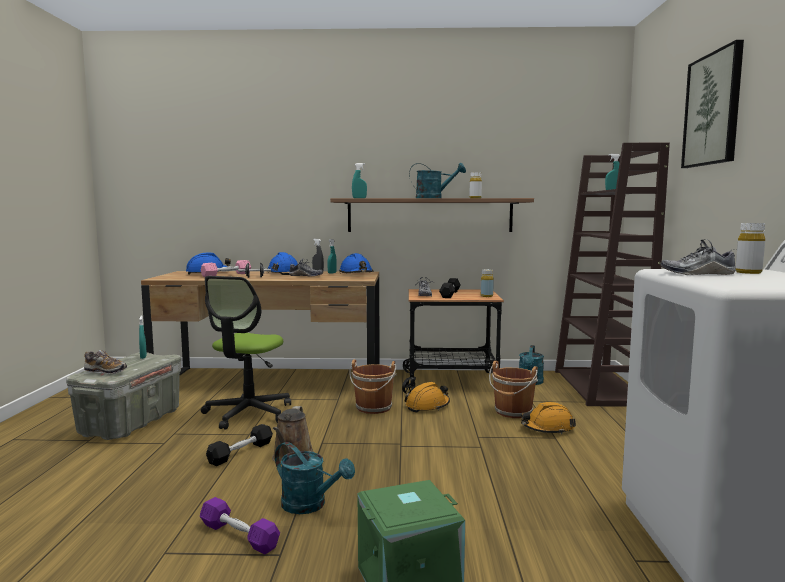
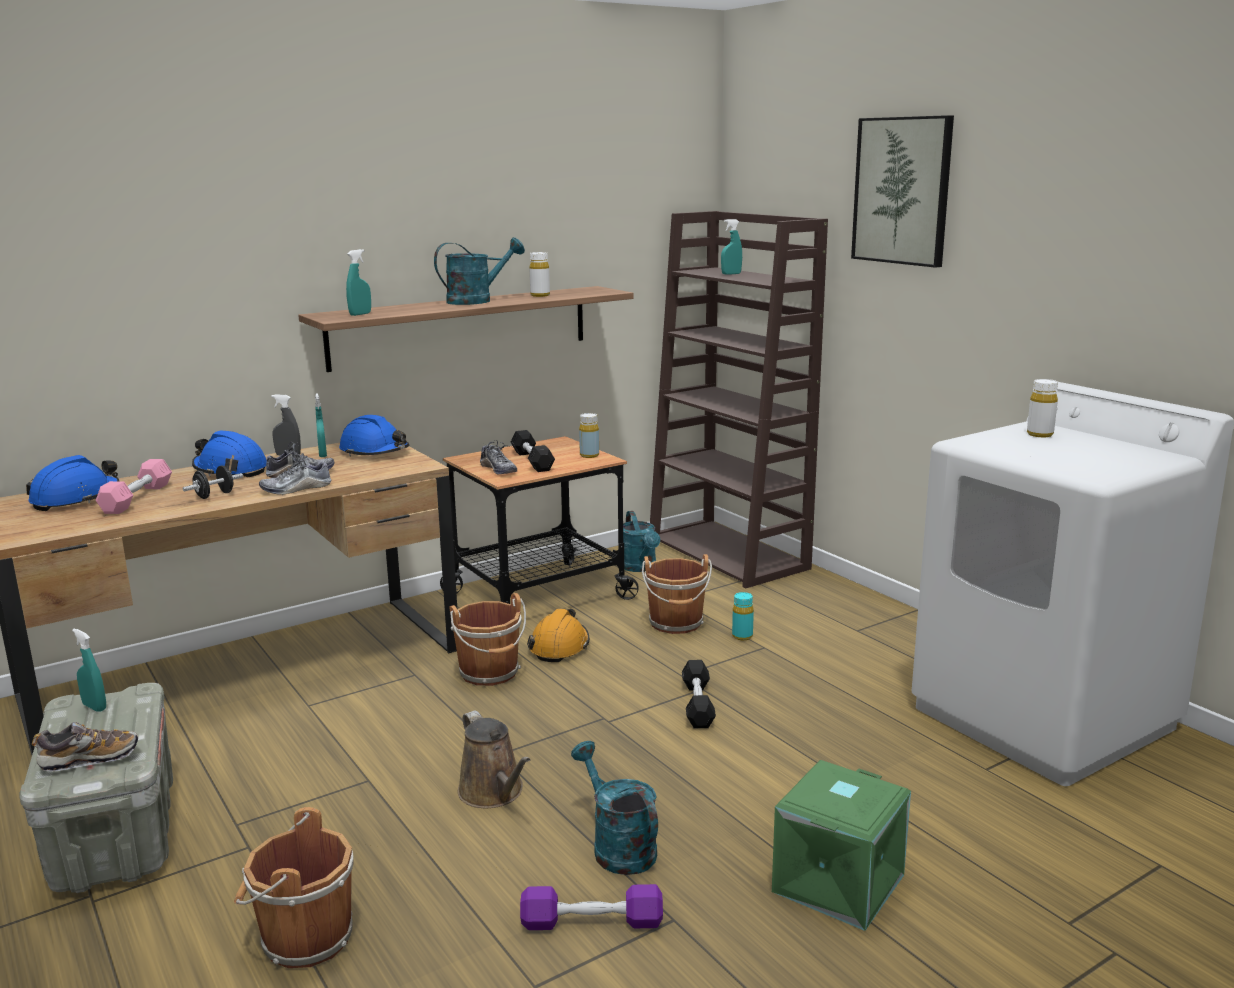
camera: 35 degrees left, 10 degrees up
office chair [201,276,291,430] -> none
black dumbbell [206,424,273,466] -> black dumbbell moved to [682,660,716,728]
turquoise watering can [275,442,355,514] -> turquoise watering can turned 120 degrees counterclockwise [571,741,658,875]
orange hard hat [521,402,576,435] -> turquoise bottle [732,592,754,640]
shoe [661,239,736,275] -> shoe moved to [259,454,332,495]
none -> brown bucket [234,807,353,968]

